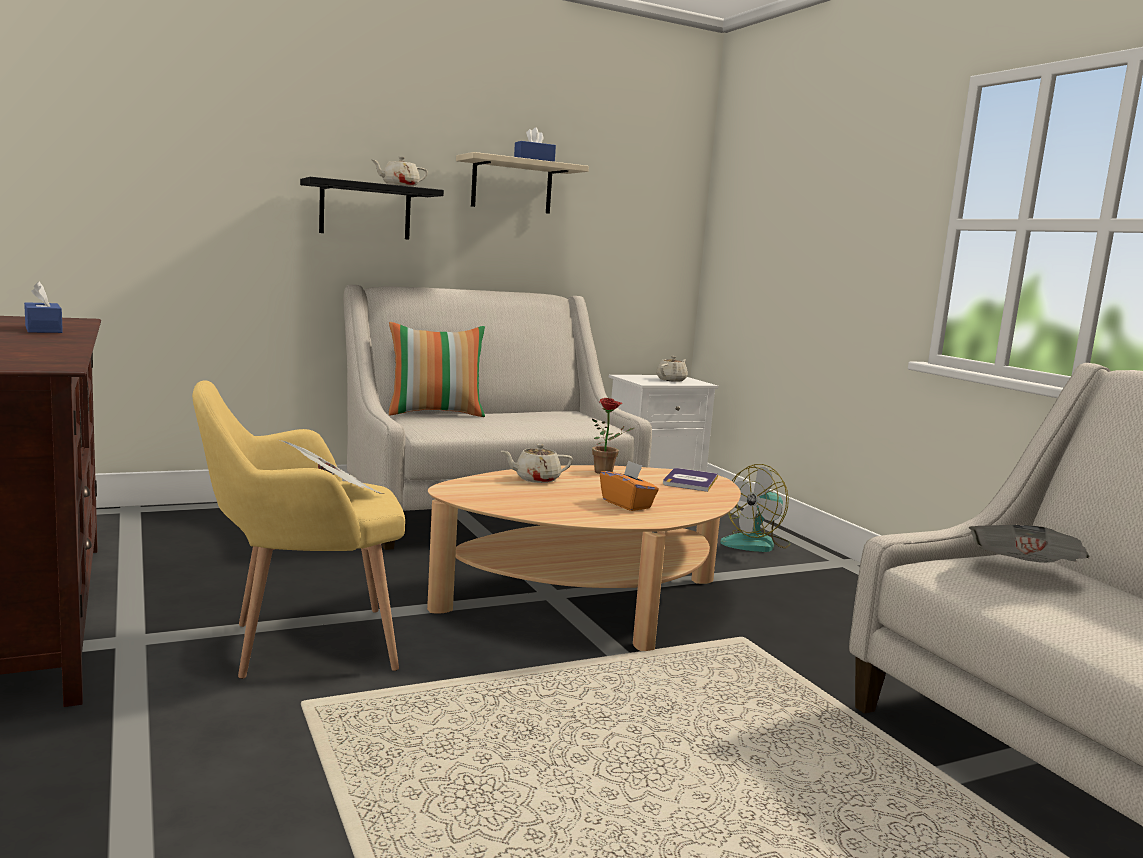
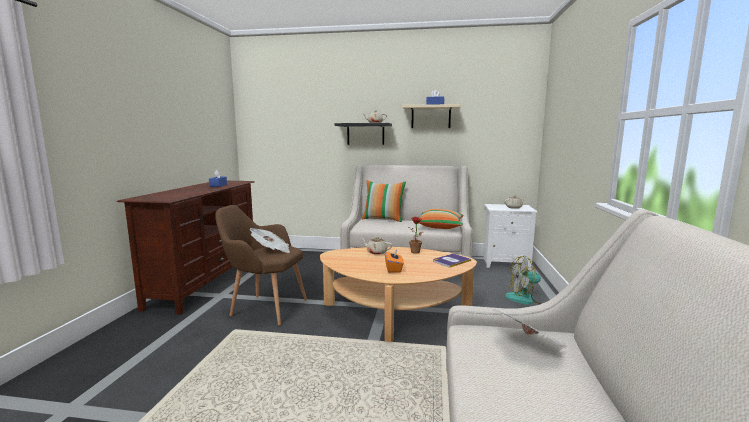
camera: 35 degrees right, 0 degrees up
yellow armchair [192,381,405,679] -> brown armchair [215,205,307,326]
none -> pillow [419,209,464,229]

